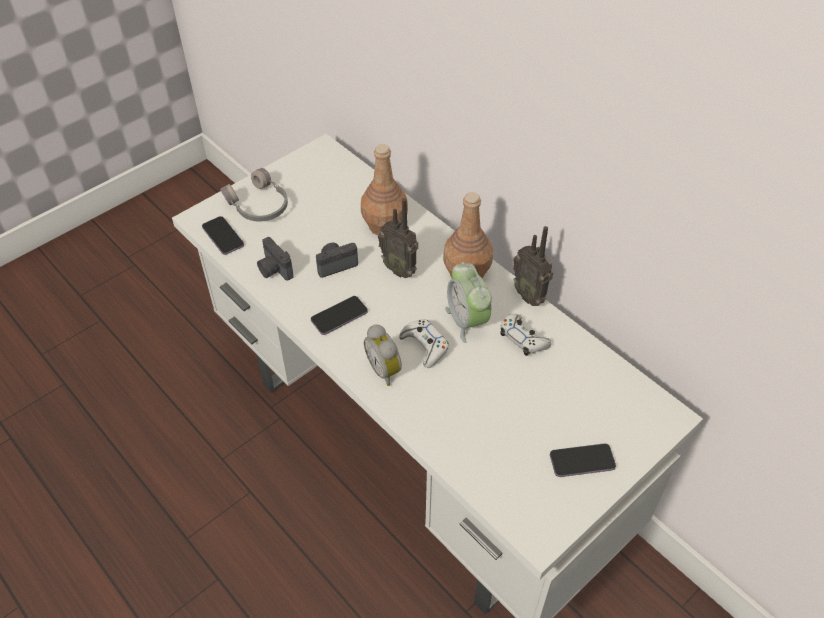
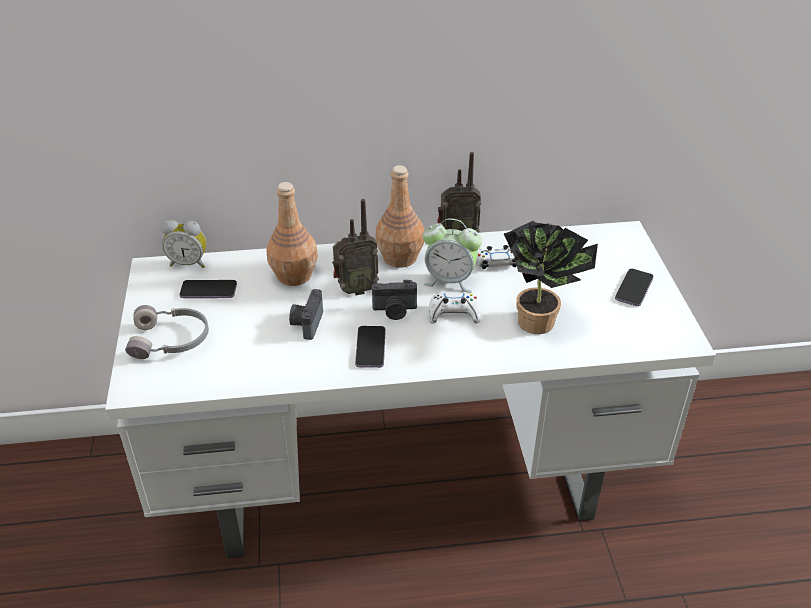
camera: 55 degrees left, 10 degrees down
phone [202,216,244,255] -> phone moved to [179,280,237,298]
camera [257,237,294,281] -> camera moved to [372,280,417,320]
alarm clock [364,325,402,386] -> alarm clock moved to [162,220,206,268]
none -> potted plant [504,221,598,334]

